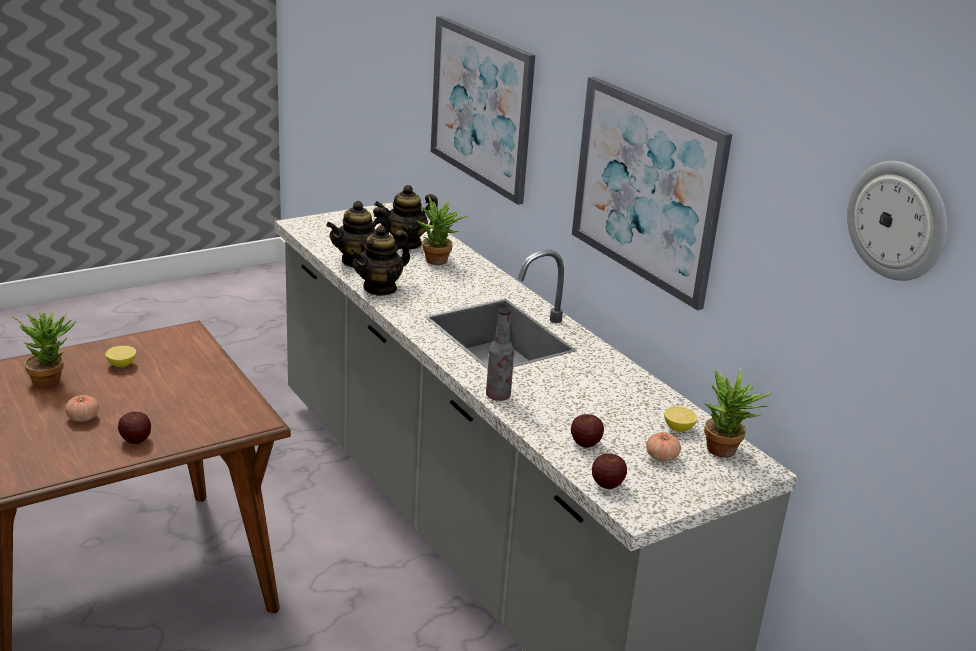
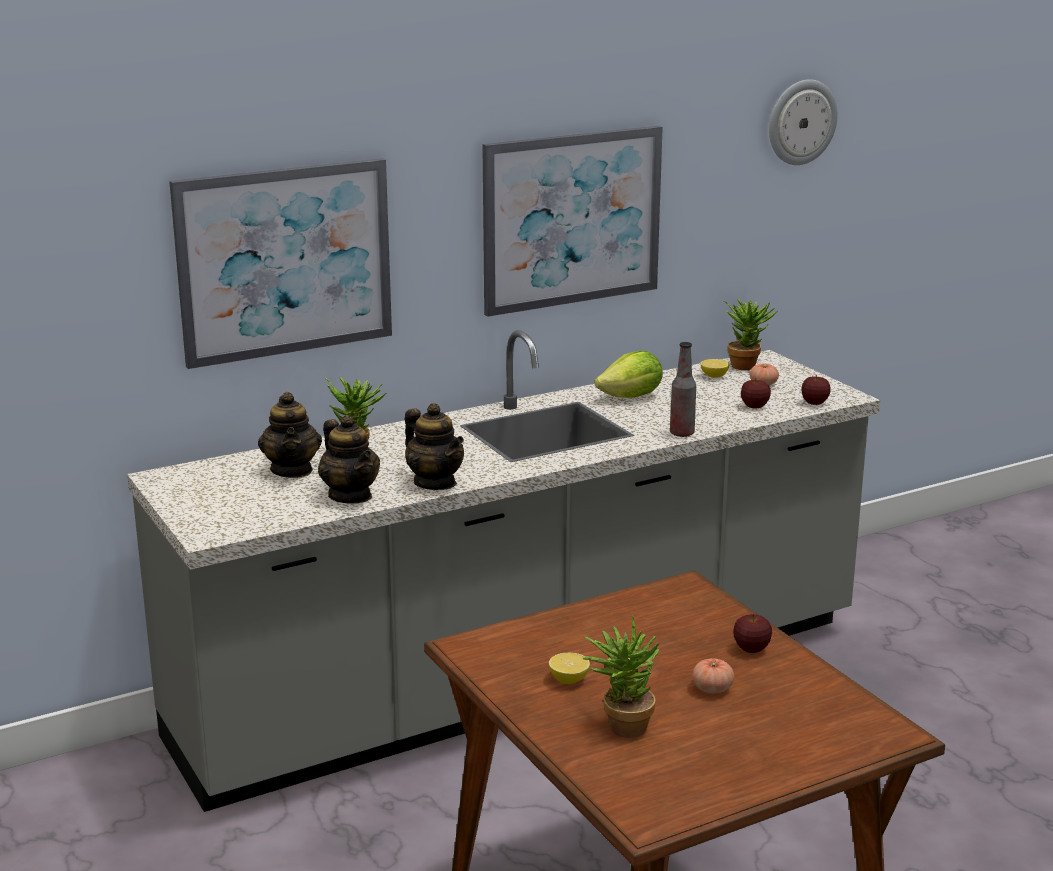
camera: 85 degrees left, 5 degrees down
none -> lettuce [595,351,663,398]

